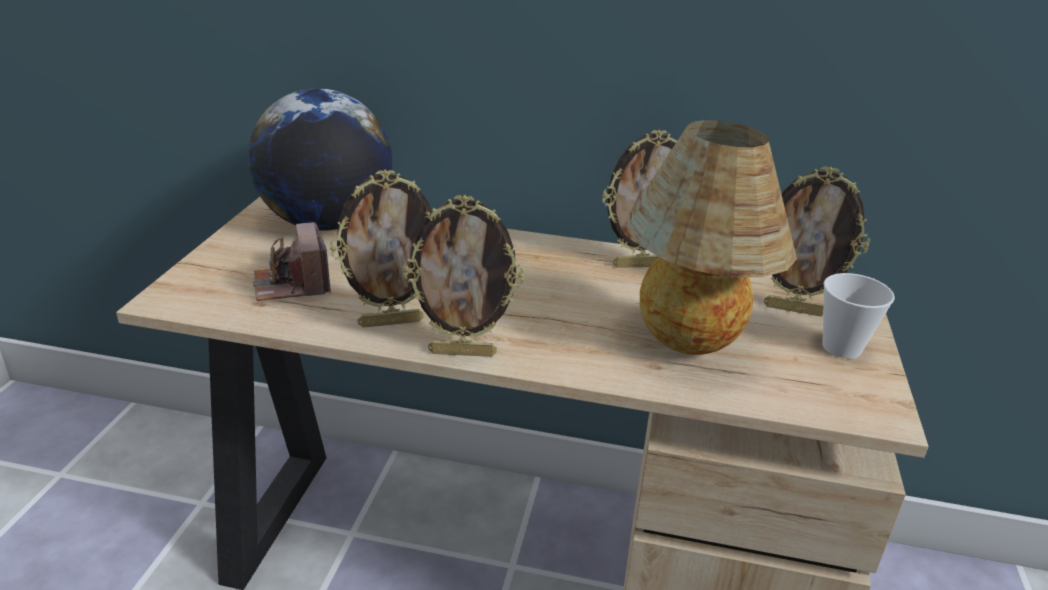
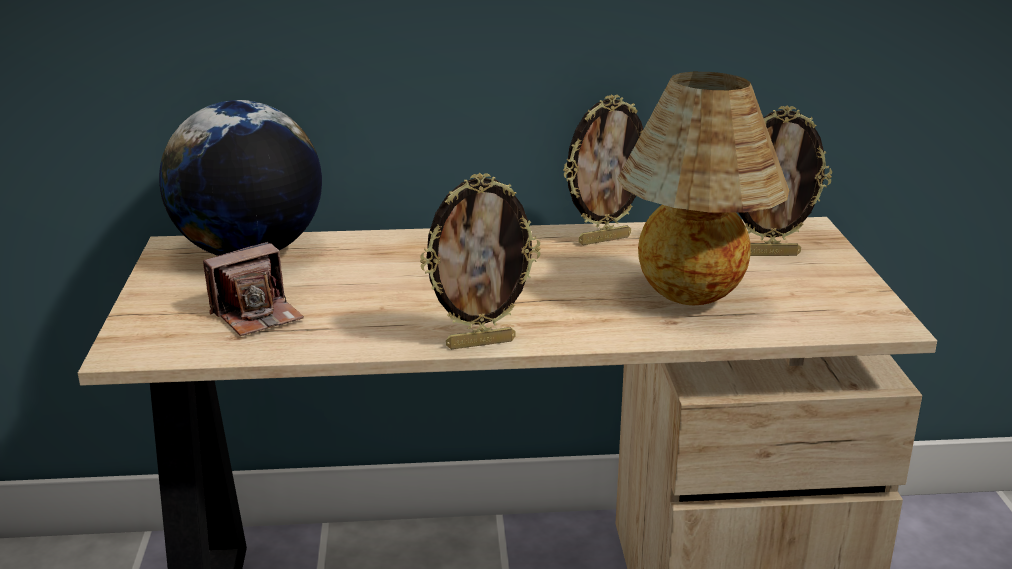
camera: 15 degrees left, 5 degrees down
camera [253,222,331,301] -> camera turned 90 degrees counterclockwise [203,242,304,336]
picture frame [330,170,432,328] -> none
cup [823,273,895,359] -> none

